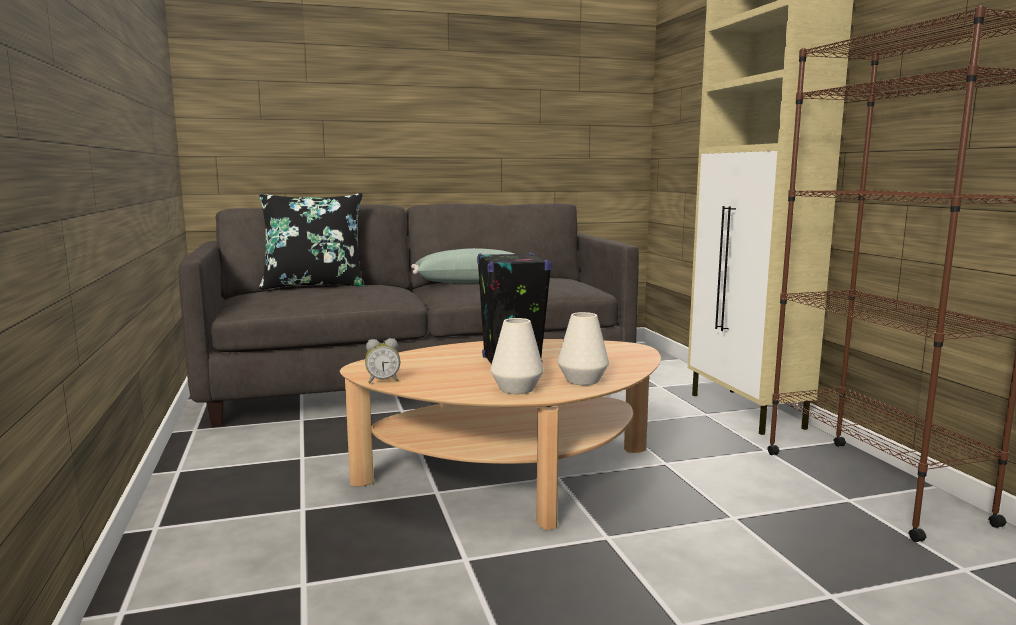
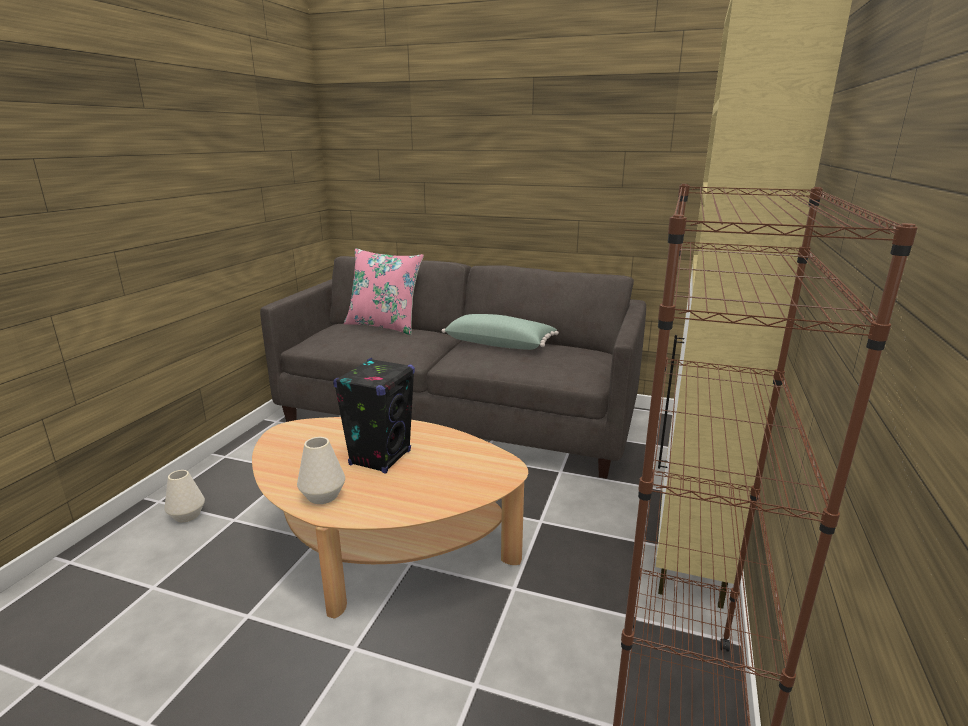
camera: 35 degrees right, 10 degrees up
black pillow [259,193,365,290] -> pink pillow [344,248,424,334]
alarm clock [365,338,400,383] -> none
white vase [557,312,609,385] -> white vase moved to [164,470,205,522]

